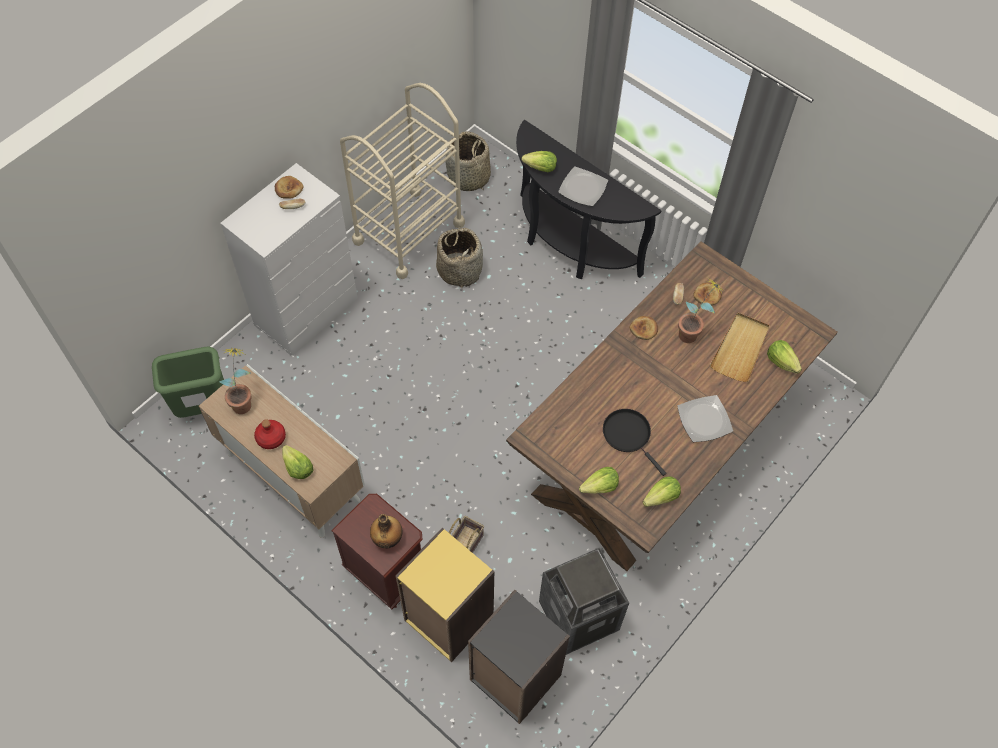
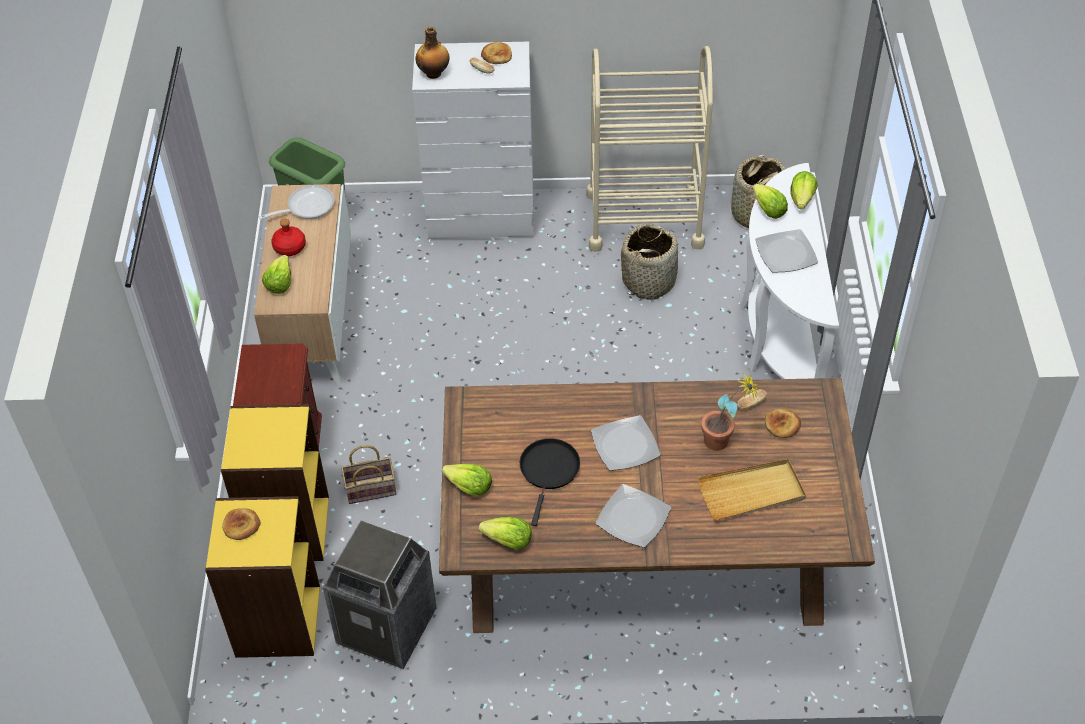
camera: 50 degrees right, 10 degrees down
potted plant [219,347,251,414] -> frying pan [259,185,334,219]
bottle [370,514,403,549] -> bottle moved to [416,27,449,79]
black bookcase [468,590,570,724] -> yellow bookcase [205,496,320,658]
black console table [516,120,662,279] -> white console table [740,163,839,379]
bread [629,316,658,340] -> bread moved to [222,508,261,540]
lettuce [767,340,802,374] -> lettuce moved to [790,171,818,209]
none -> plate [591,415,660,471]

